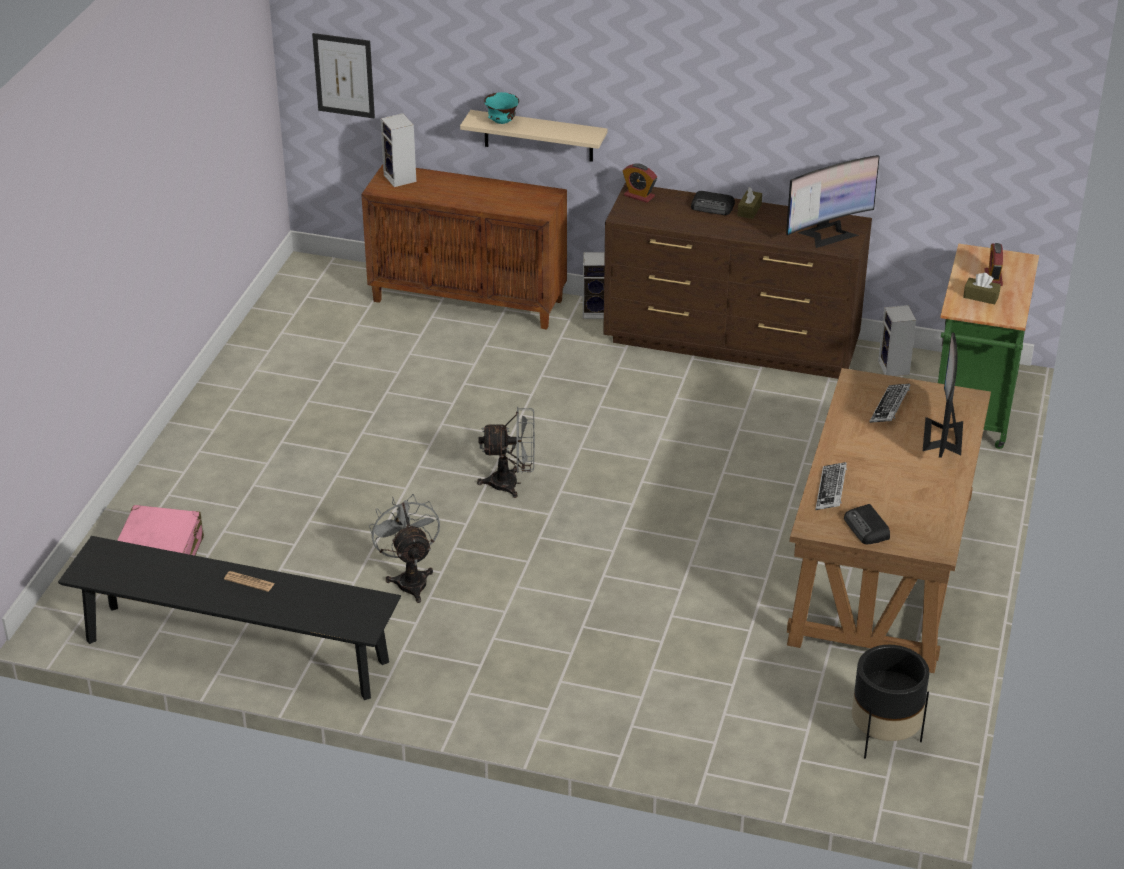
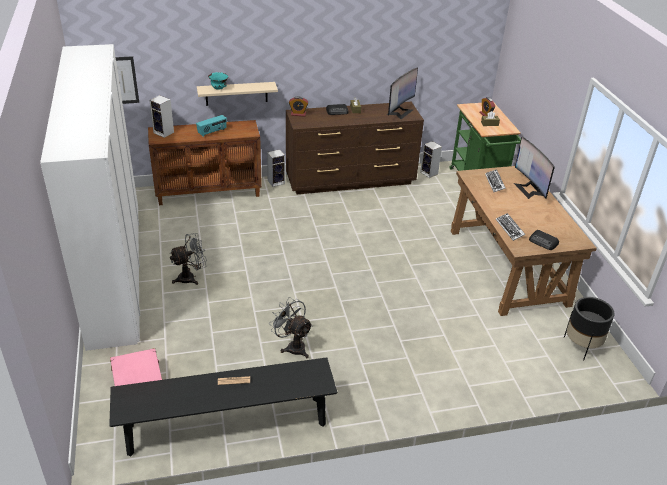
camera: 30 degrees left, 0 degrees up
grey fan [477,407,535,498] -> grey fan moved to [170,233,207,285]
none -> white wardrobe [40,44,140,351]
none -> radio [196,115,227,137]

